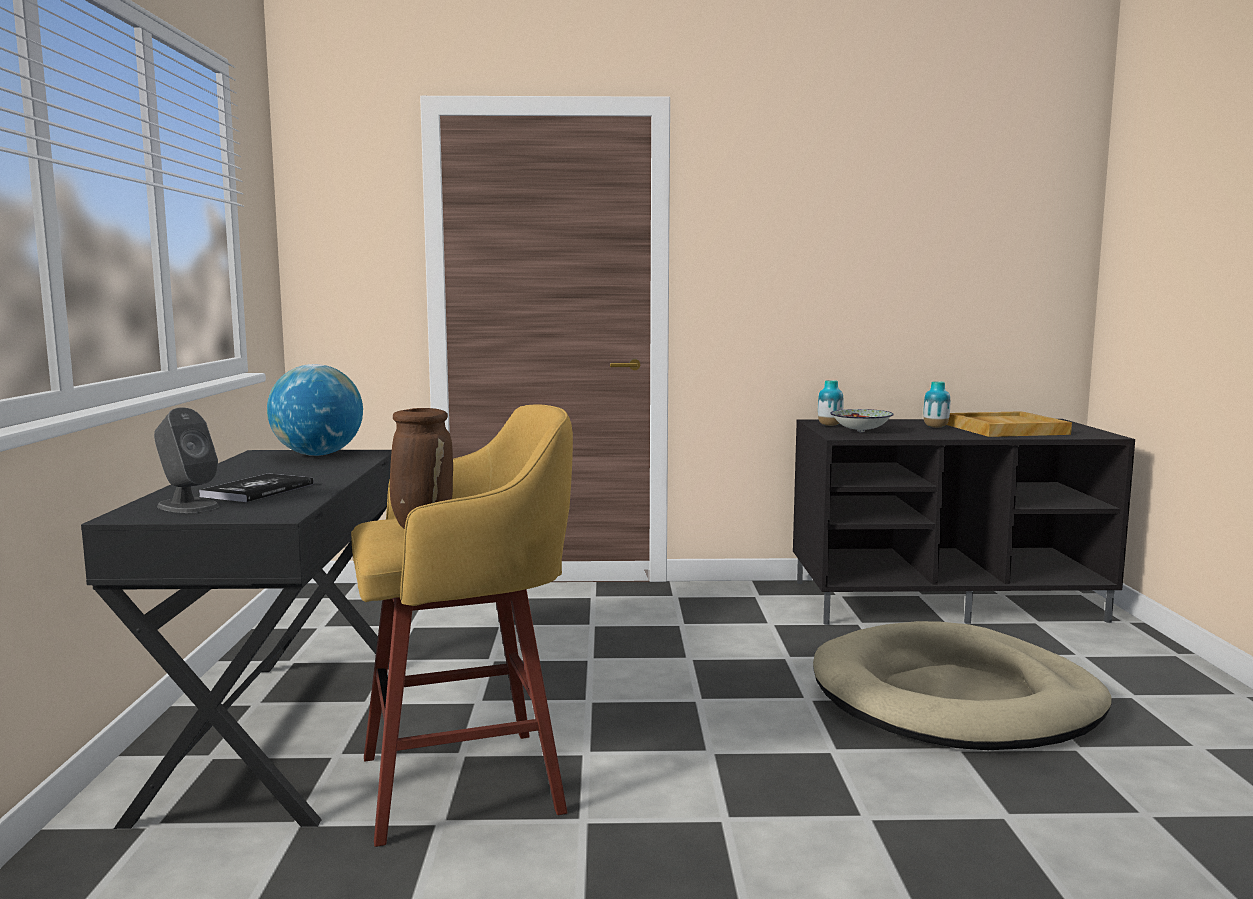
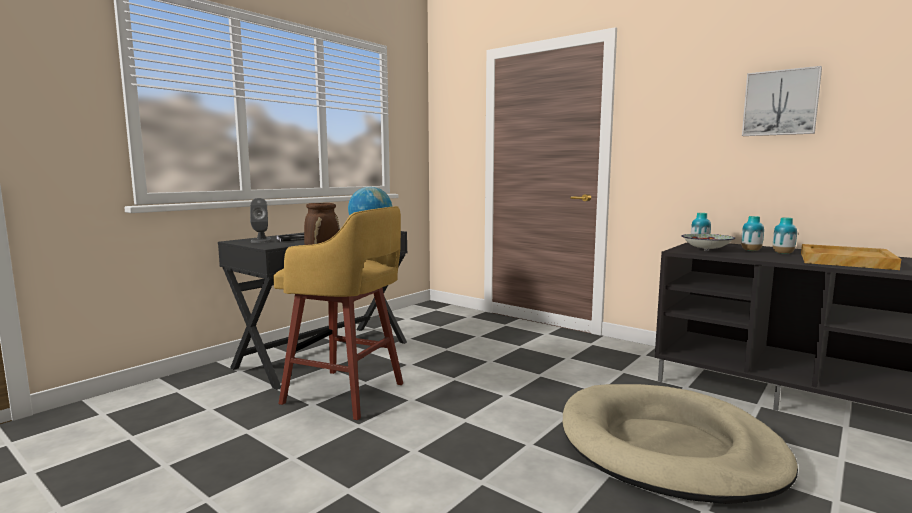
camera: 40 degrees right, 0 degrees up
none -> vase [741,216,764,251]
none -> picture [742,66,822,136]

